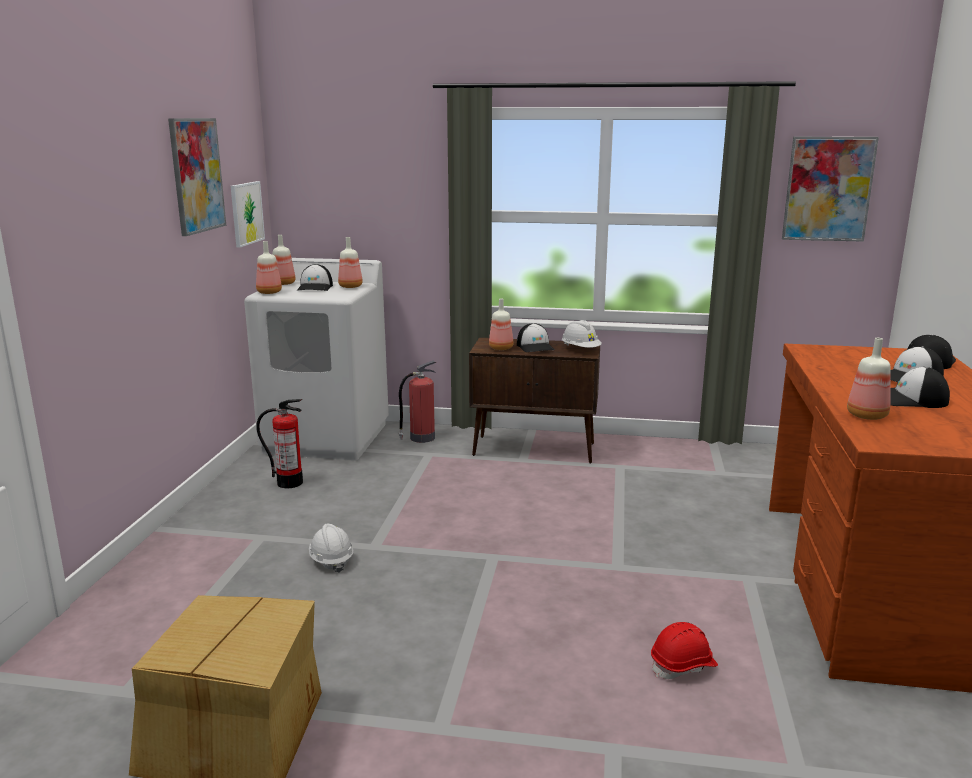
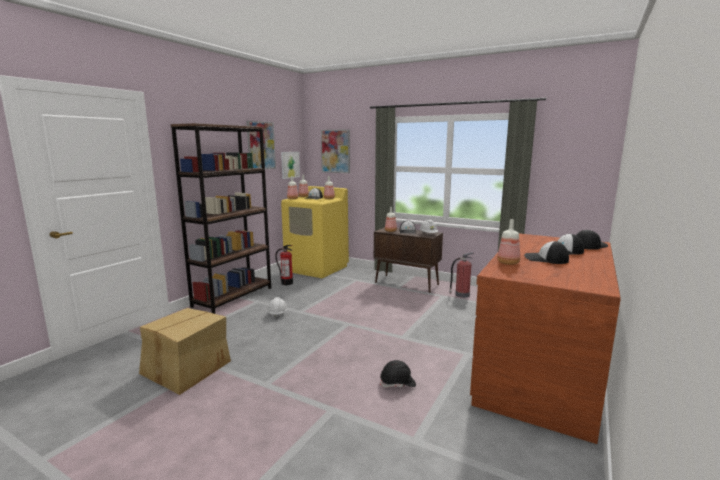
camera: 20 degrees right, 5 degrees down
white washing machine [244,258,389,460] -> yellow washing machine [281,186,349,278]
fire extinguisher [399,361,436,443] -> fire extinguisher moved to [449,252,474,298]
red hard hat [651,622,718,679] -> black hard hat [380,360,416,388]
picture [782,137,879,242] -> picture moved to [321,129,350,173]
none -> brown bookcase [171,123,271,314]

